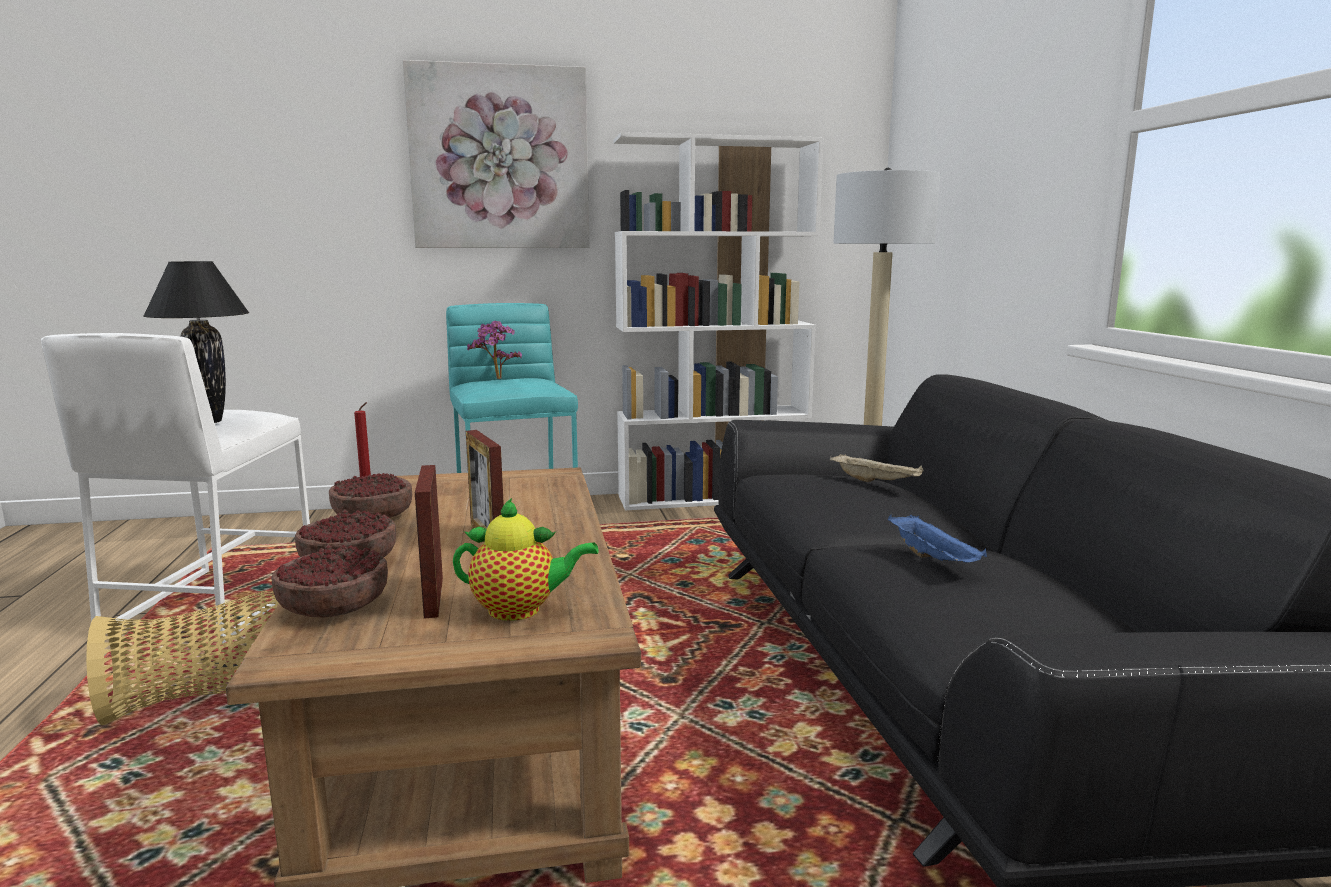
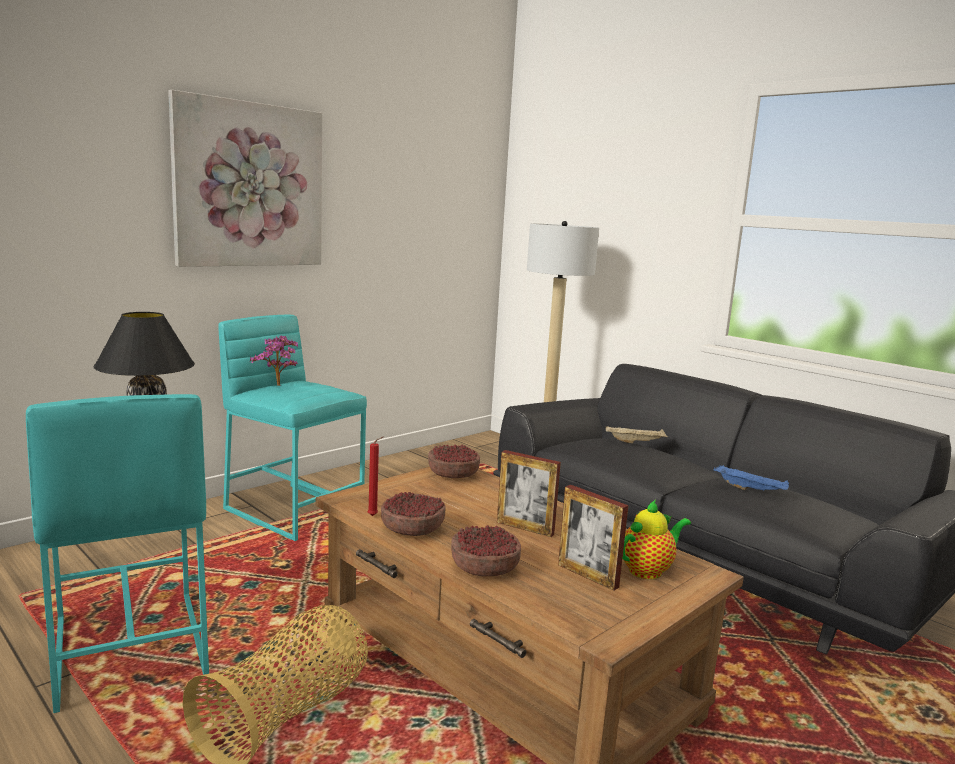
camera: 35 degrees left, 0 degrees up
white stool [41,333,310,643] -> turquoise stool [26,394,209,713]
bowl [271,544,388,617] -> bowl moved to [428,444,480,478]
white bookcase [614,132,824,511] -> none

